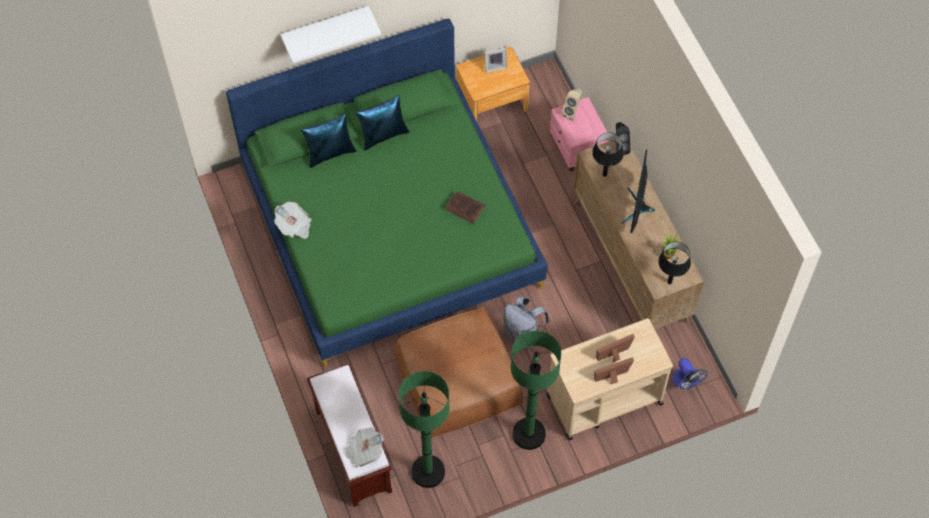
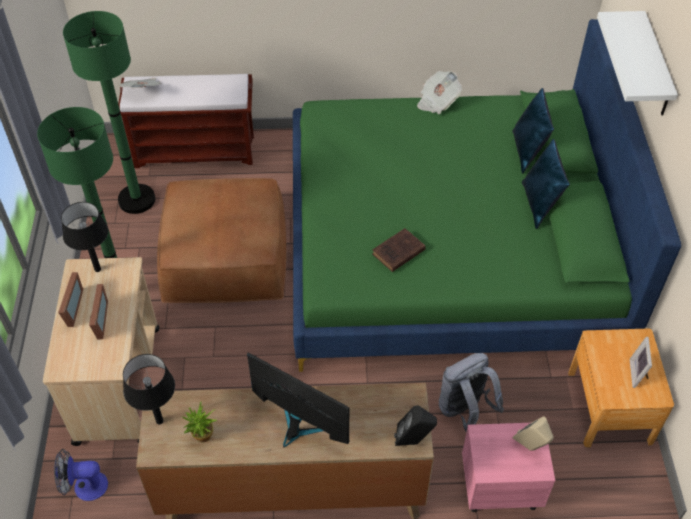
camera: 110 degrees right, 10 degrees down
grey backpack [504,296,550,350] -> grey backpack moved to [439,353,504,432]
black table lamp [592,132,624,177] -> black table lamp moved to [61,202,108,272]

